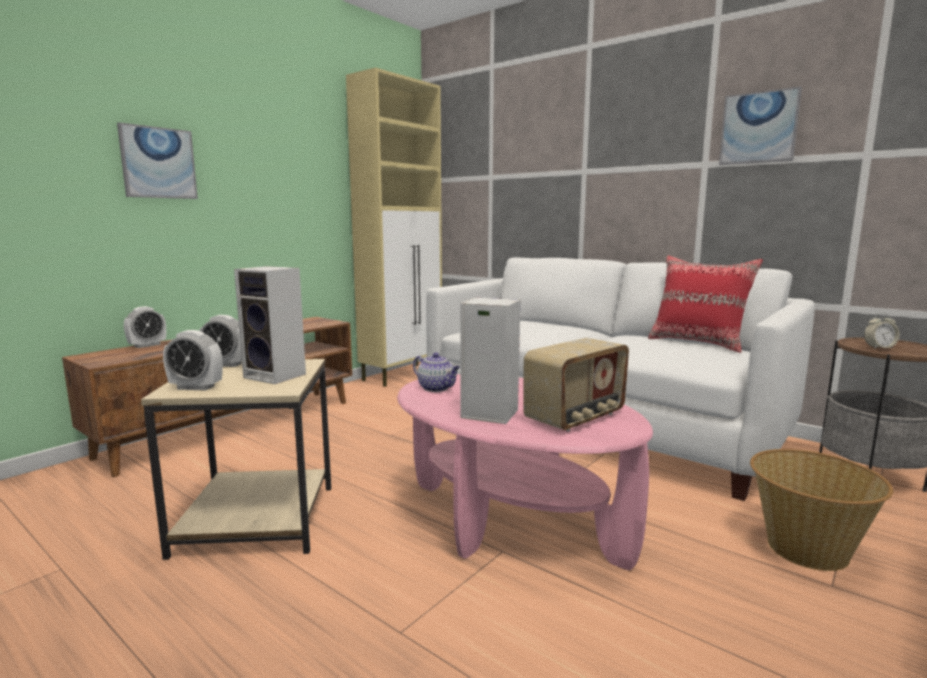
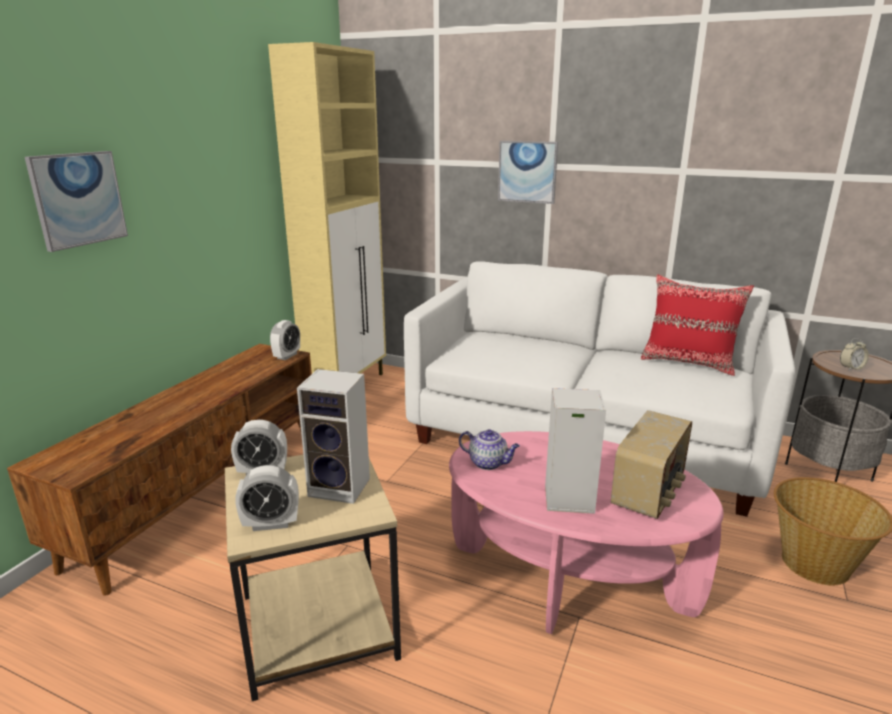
camera: 15 degrees left, 10 degrees up
alarm clock [124,306,166,348] -> alarm clock moved to [270,320,300,360]
picture [719,86,802,165] -> picture moved to [498,141,558,204]

